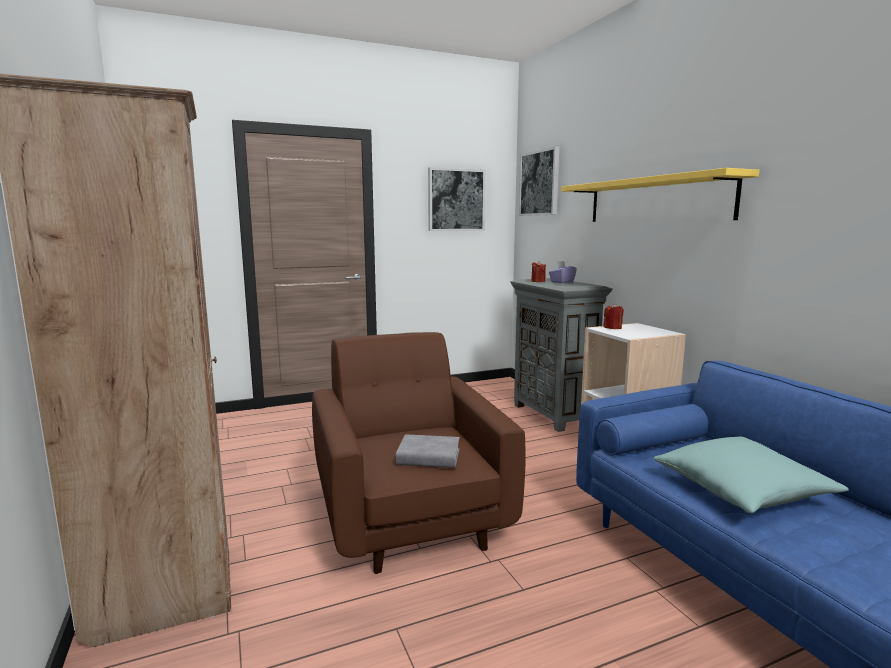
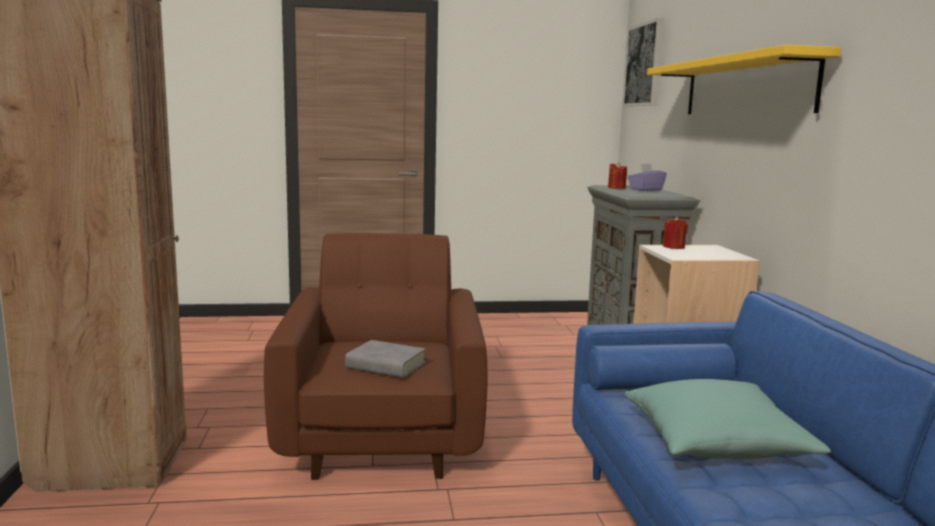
camera: 15 degrees right, 0 degrees up
picture [428,167,485,231] -> none

